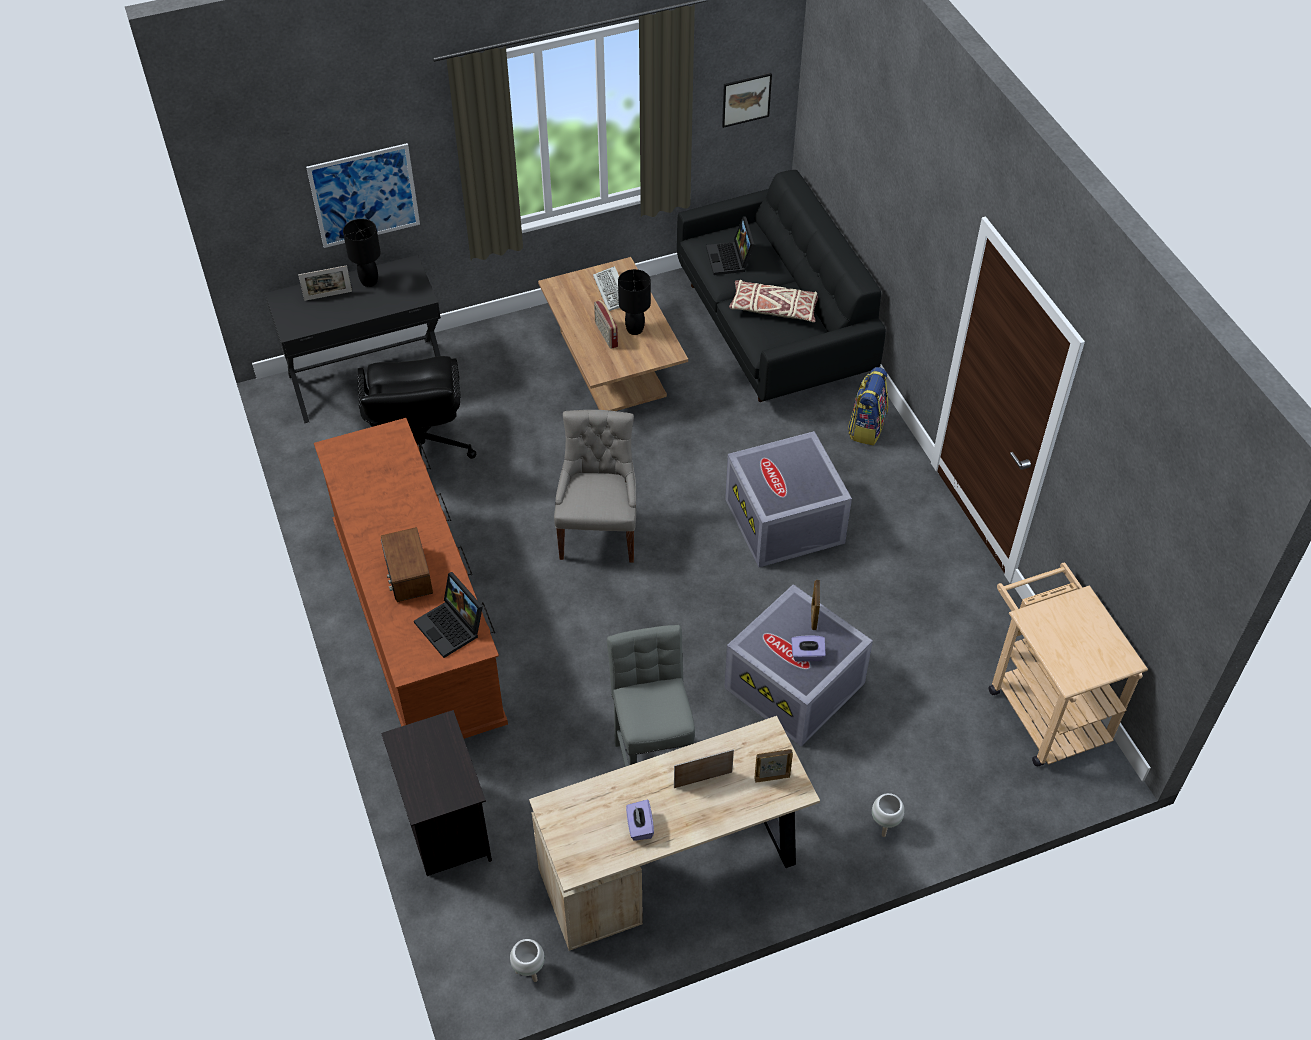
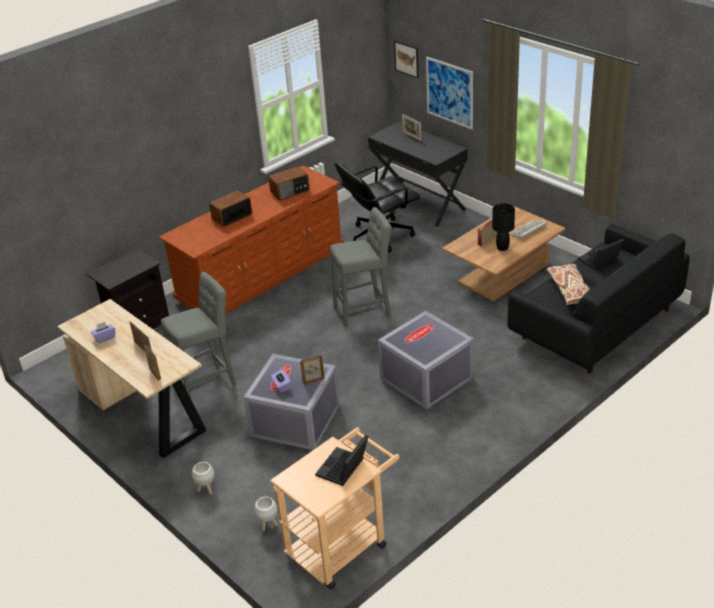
camera: 70 degrees right, 15 degrees down
black table lamp [343,219,381,287] -> none
laptop [414,572,483,658] -> laptop moved to [315,435,369,486]
white planter [510,939,545,982] -> white planter moved to [254,497,278,531]
grey chair [554,410,636,563] -> grey stool [330,207,392,327]
picture [722,73,772,128] -> picture moved to [394,41,419,78]
backpack [848,367,888,446] -> none
none -> radio [268,166,310,200]

